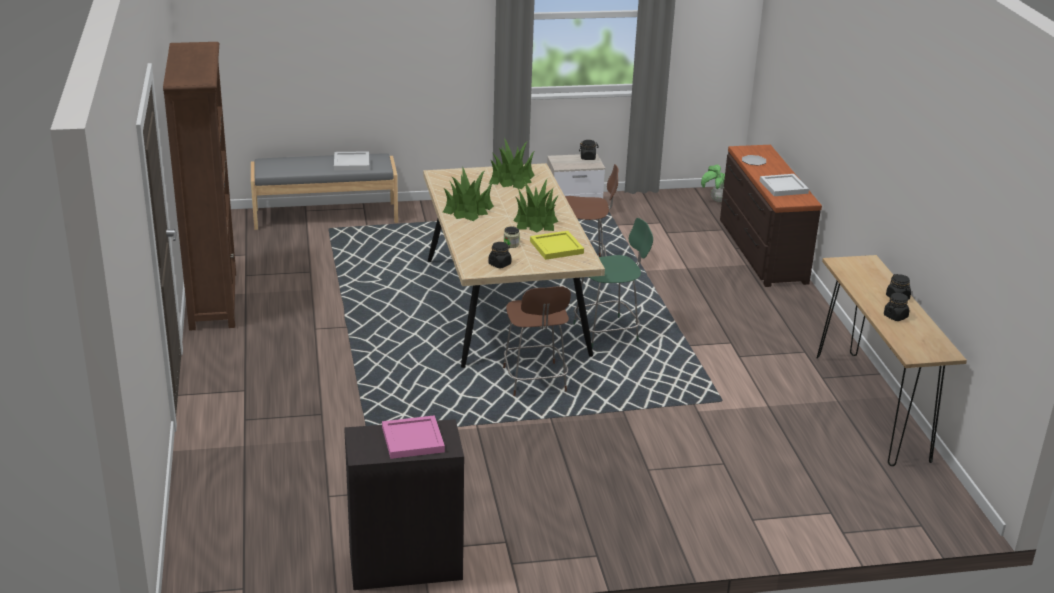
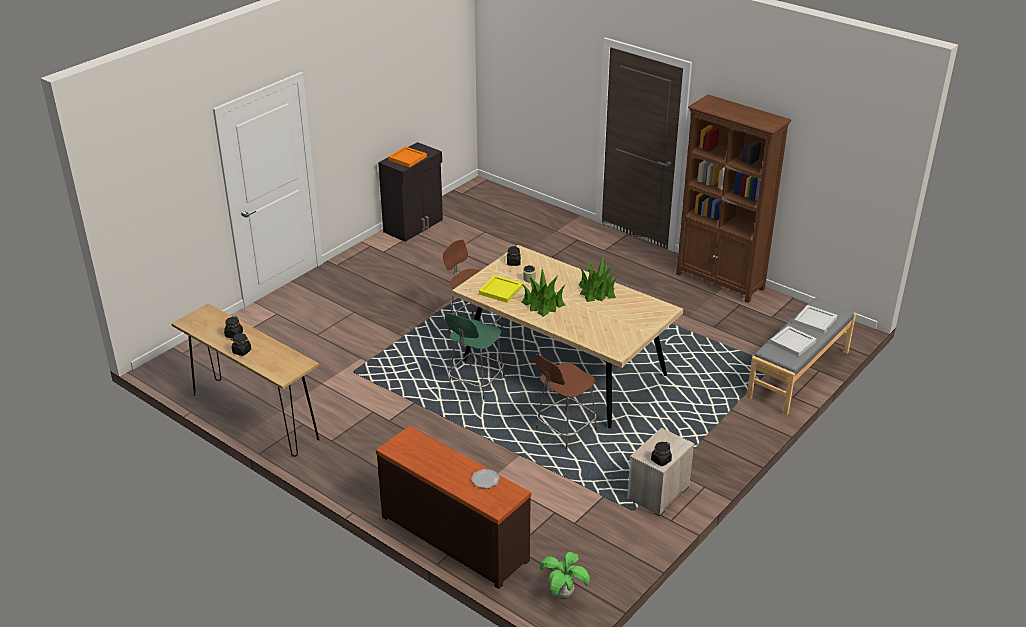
camera: 140 degrees right, 5 degrees up
pink tray [382,415,445,459] -> orange tray [388,146,427,167]
potted plant [489,138,535,189] -> none
white tray [760,174,809,196] -> white tray moved to [794,305,837,334]

